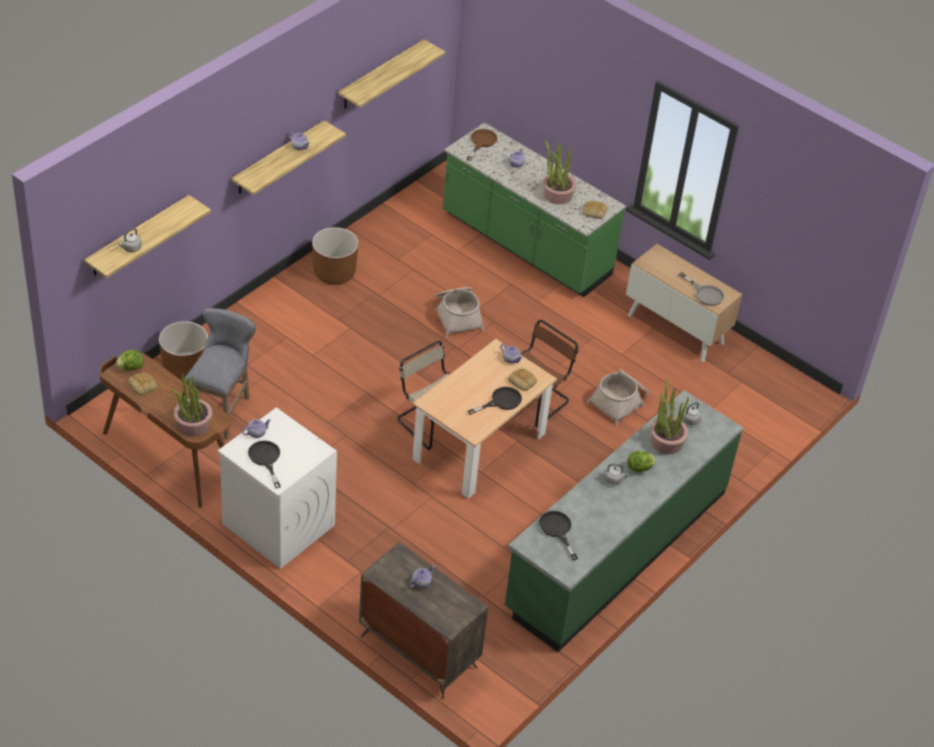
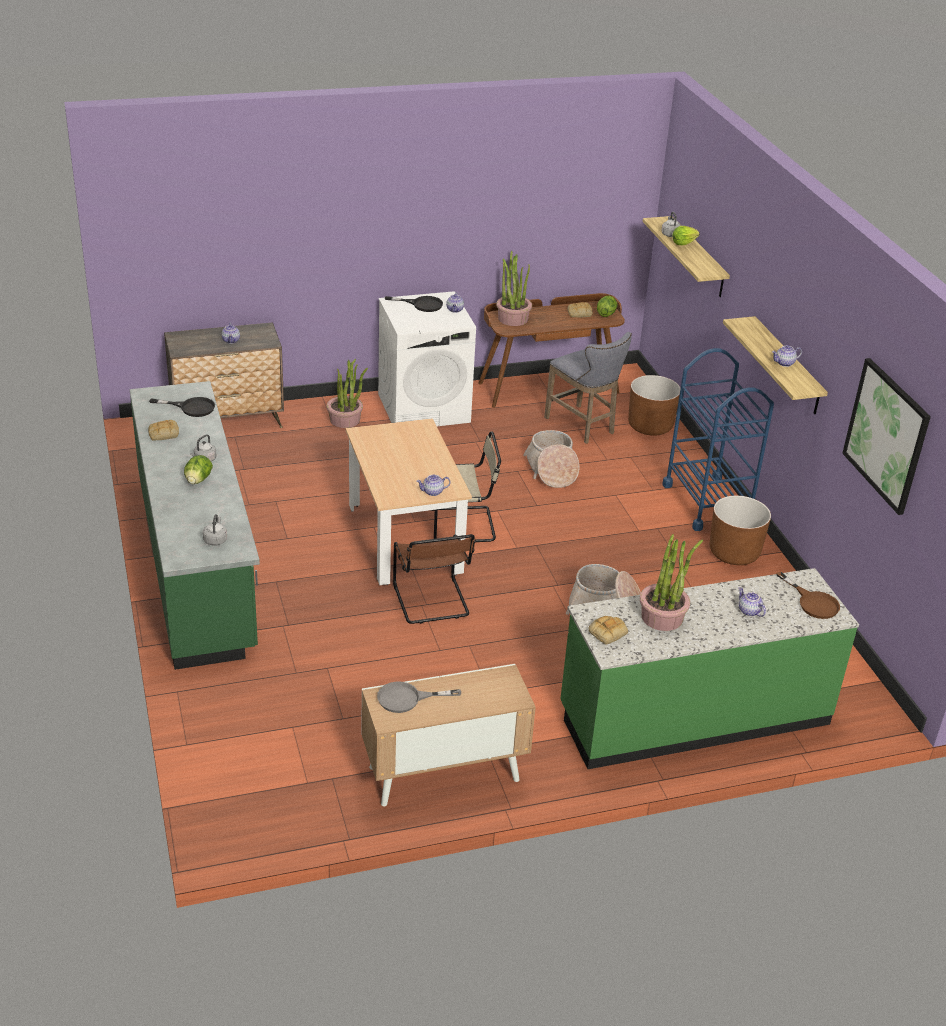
camera: 125 degrees right, 10 degrees down
shelf [338,39,445,108] -> picture [842,358,931,515]
black frying pan [468,387,522,415] -> none
bread [508,368,537,391] -> bread moved to [148,420,179,440]
basket [587,369,651,426] -> basket moved to [523,430,579,488]
potted plant [650,378,689,454] -> potted plant moved to [326,359,368,428]
none -> blue cart [662,348,774,531]
none -> lettuce [673,226,700,245]

